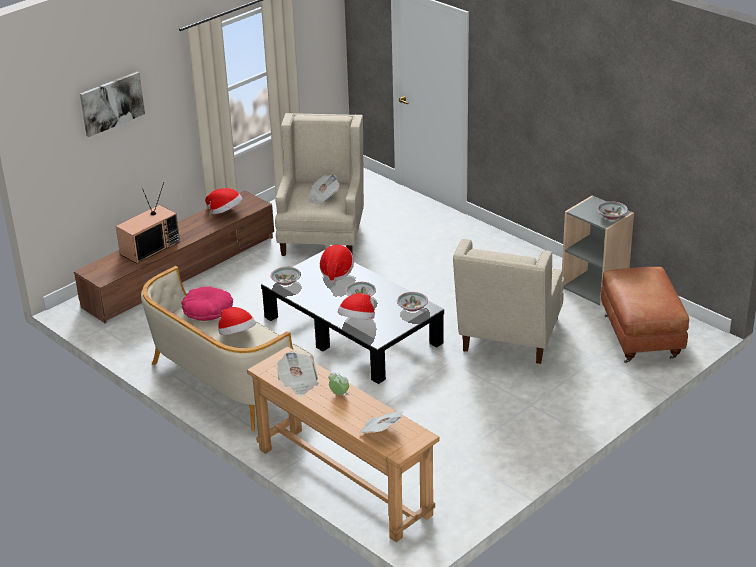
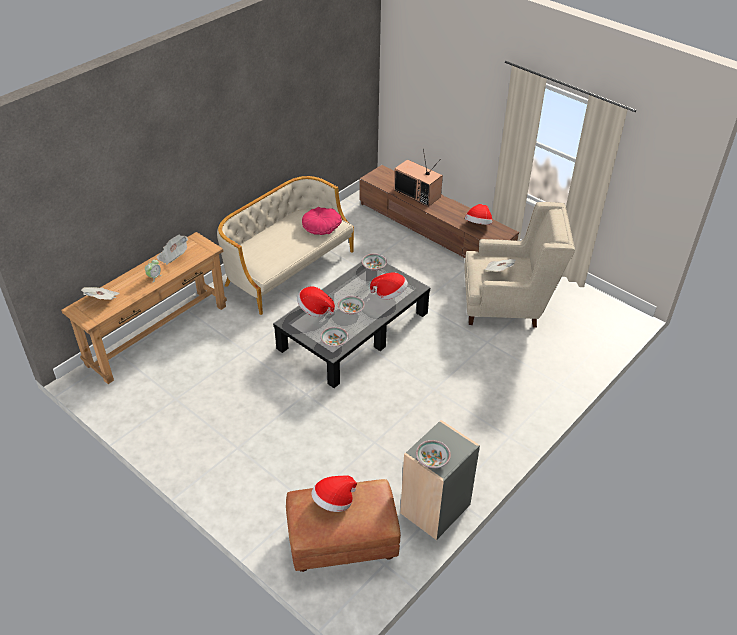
camera: 85 degrees right, 10 degrees up
picture [80,71,145,137] -> none
hat [218,307,256,335] -> hat moved to [311,475,357,512]
beige armchair [453,239,564,364] -> none

